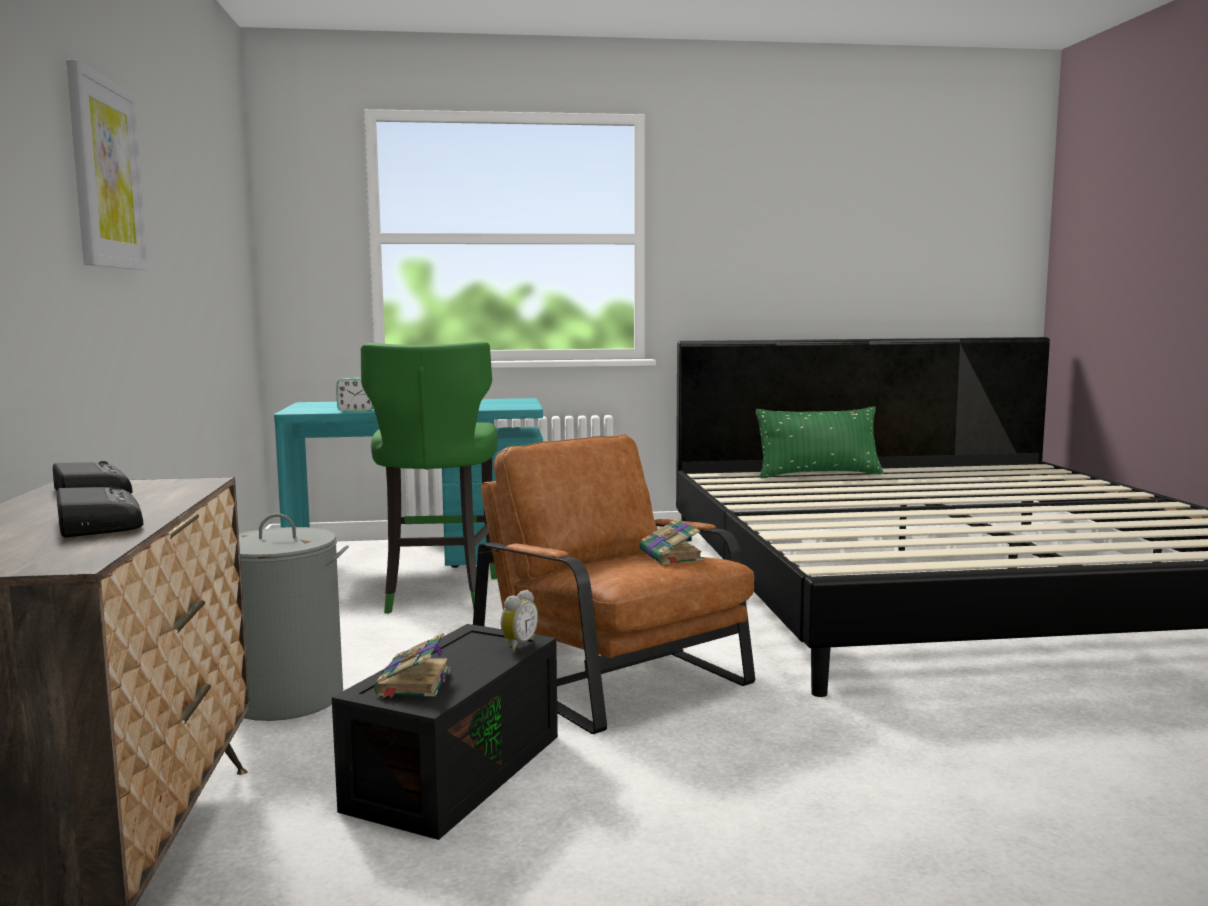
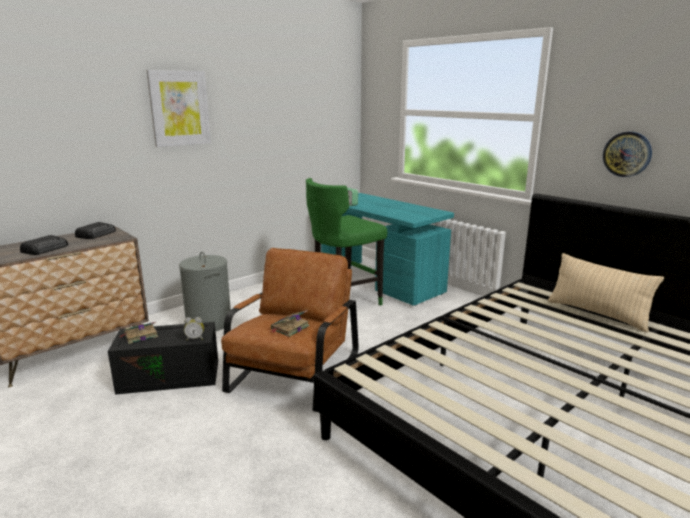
camera: 55 degrees right, 10 degrees up
green pillow [756,406,883,478] -> beige pillow [548,253,664,332]
none -> wall clock [603,132,652,177]

